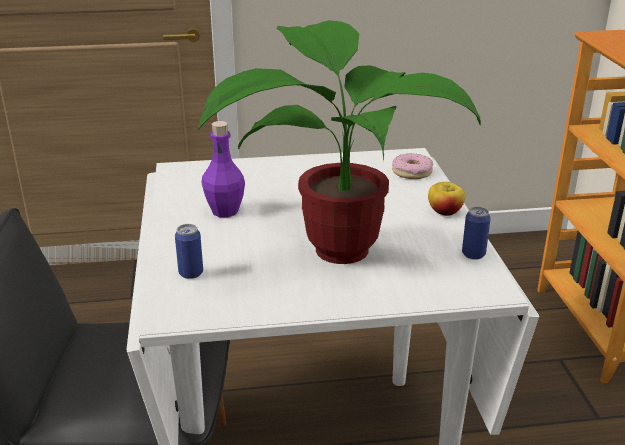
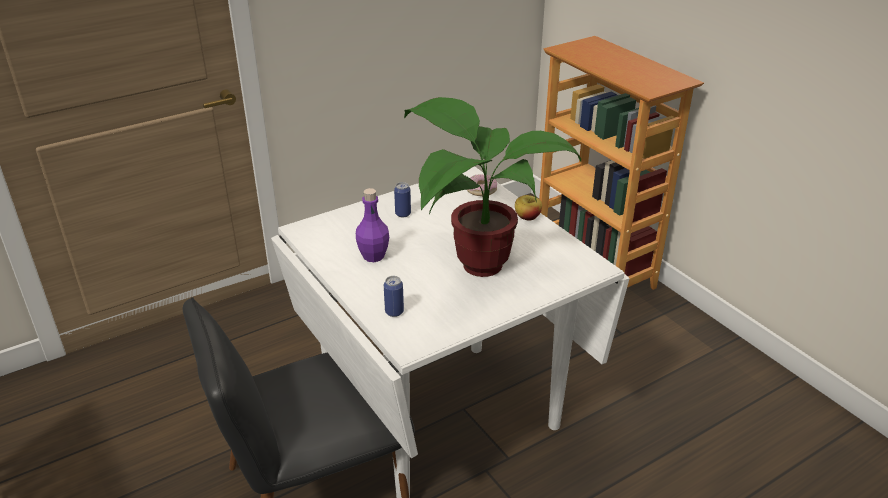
camera: 25 degrees left, 5 degrees up
can [462,207,491,260] -> can moved to [394,182,411,218]

